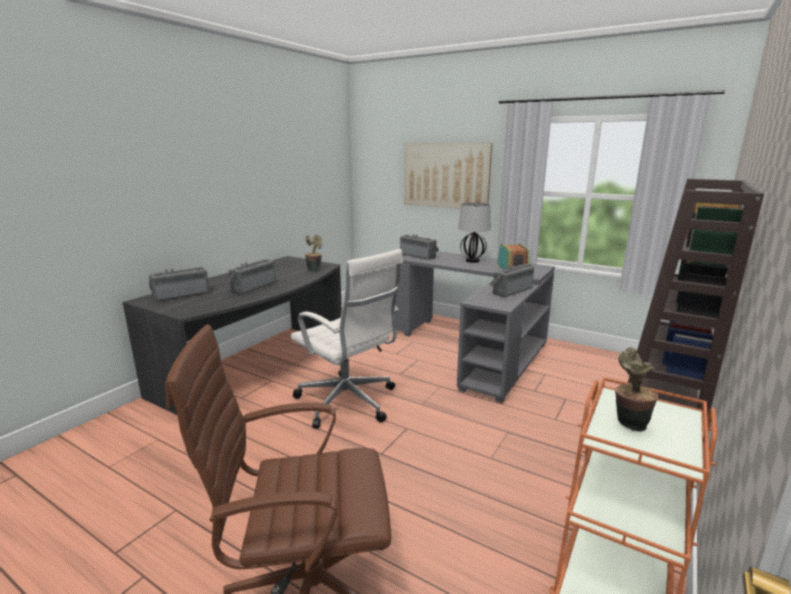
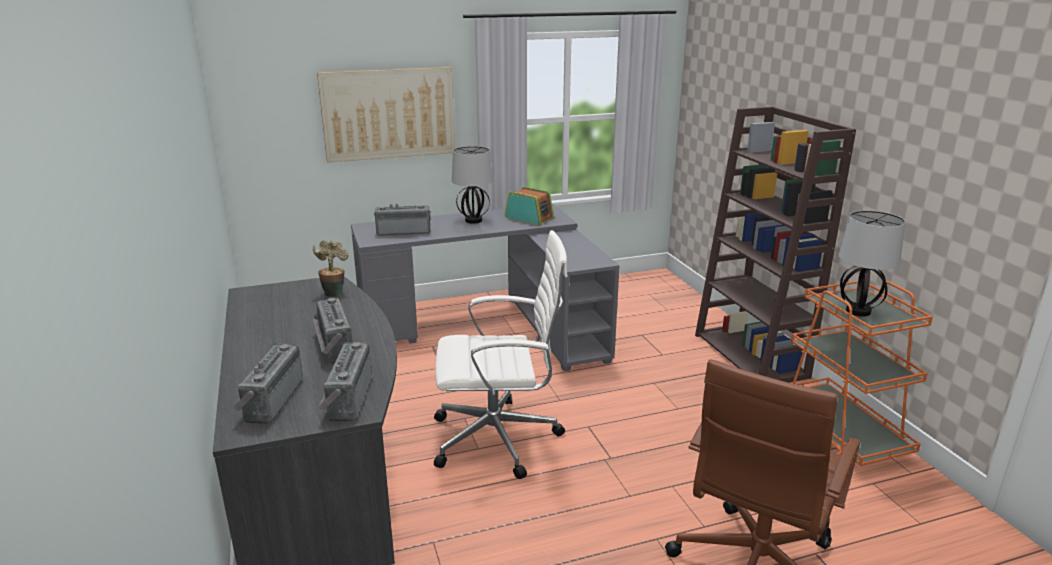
camera: 50 degrees left, 5 degrees up
radio [489,264,534,297] -> radio moved to [318,342,372,421]
potted plant [615,347,658,432] -> table lamp [839,210,905,317]

